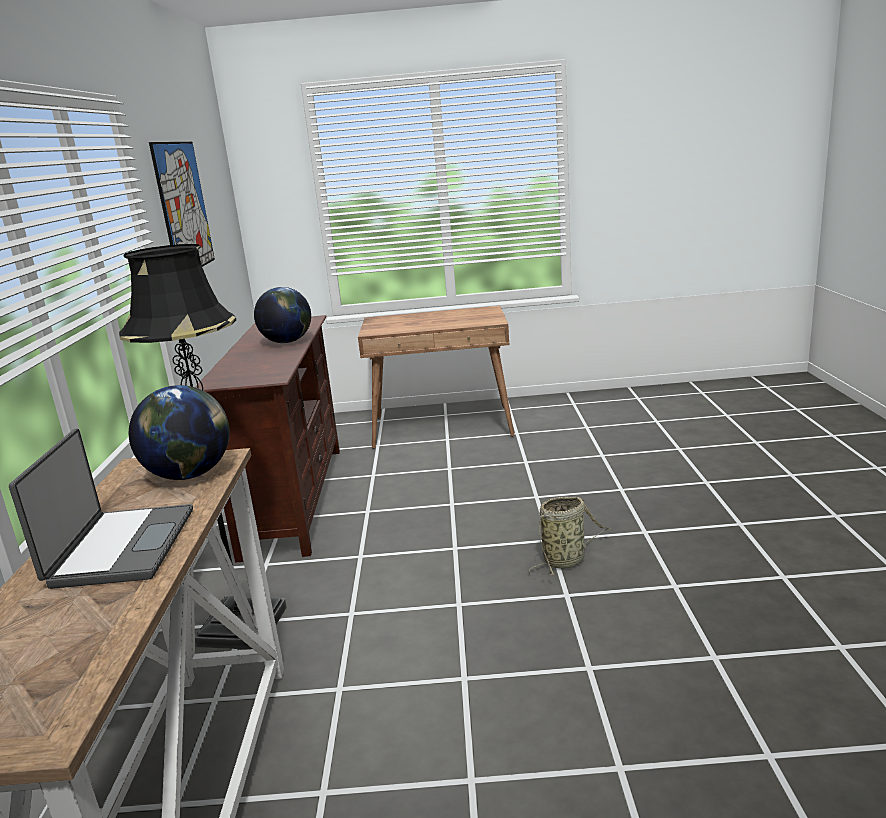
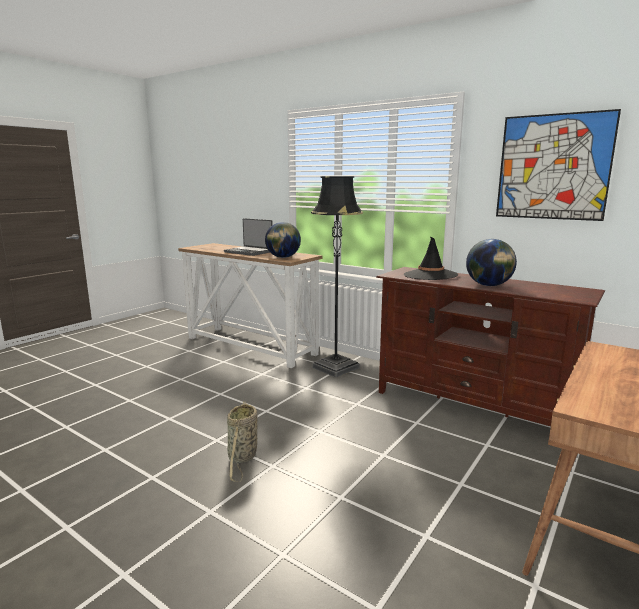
camera: 125 degrees right, 5 degrees down
none -> black hat [404,237,458,280]

